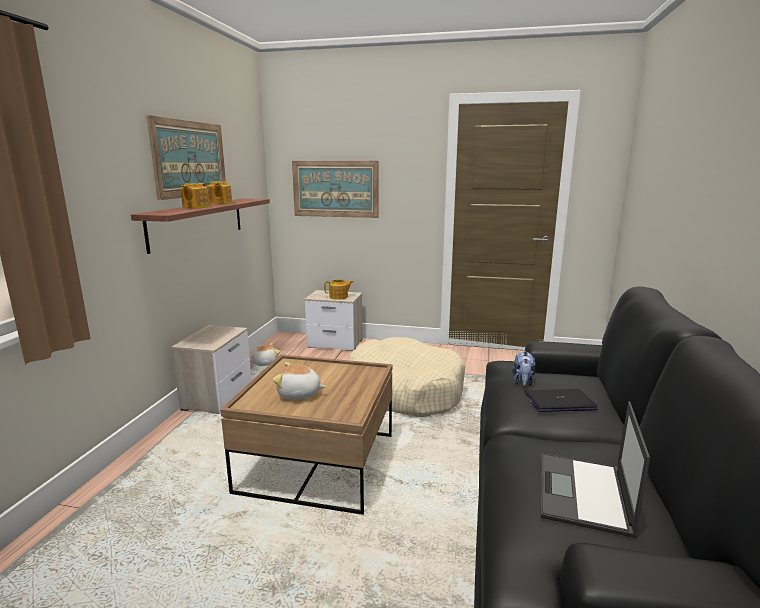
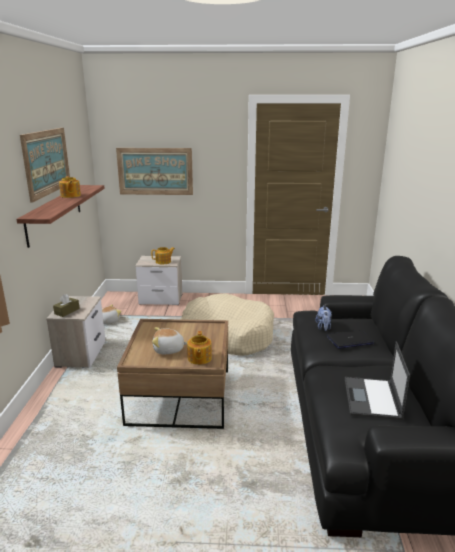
camera: 10 degrees left, 5 degrees up
teapot [180,183,210,208] -> teapot moved to [187,331,212,365]
none -> brown tissue box [53,294,80,317]

